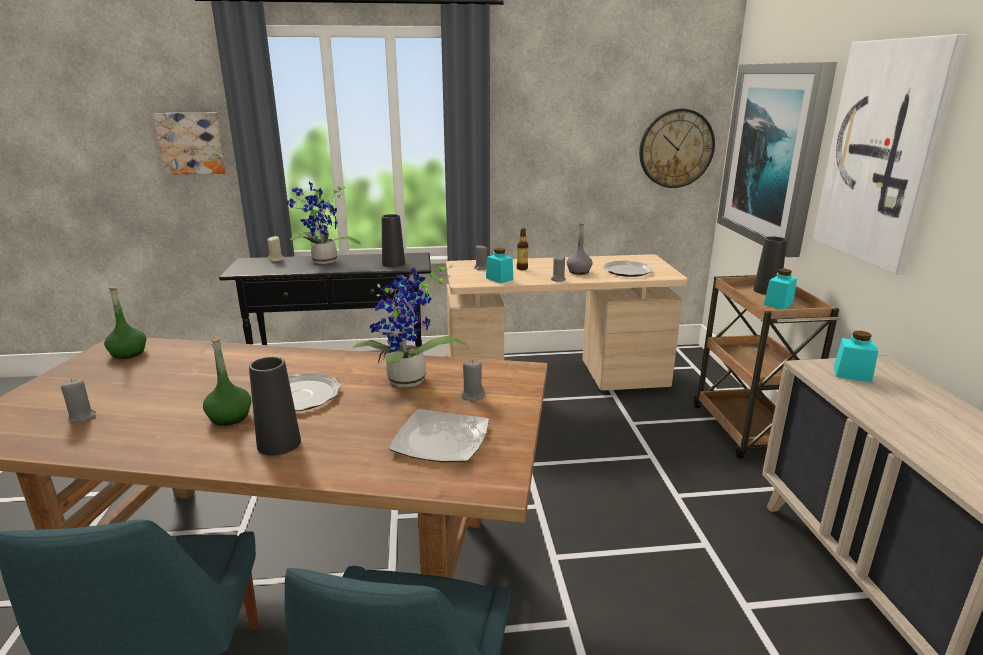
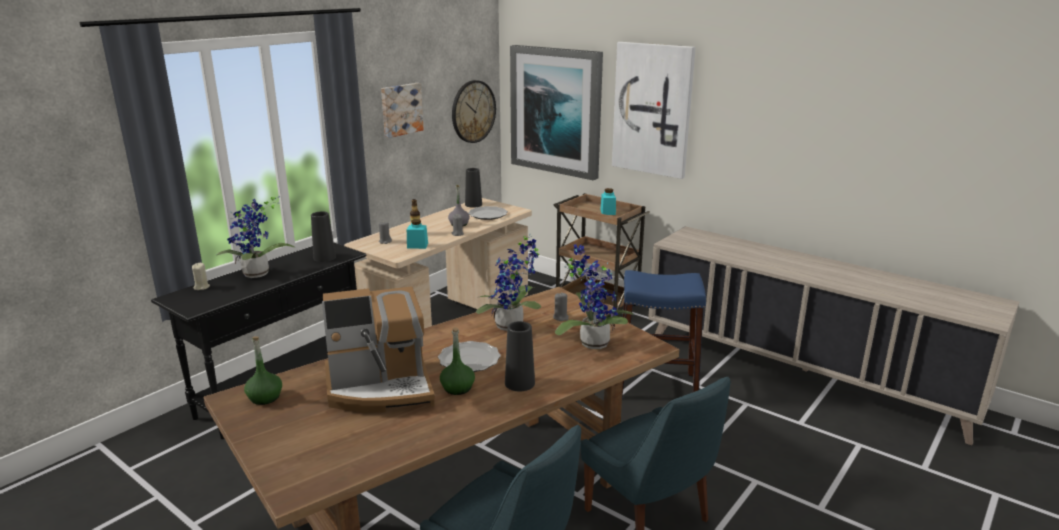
camera: 45 degrees left, 0 degrees up
grey candle [61,379,96,423] -> none
picture [153,113,227,175] -> picture moved to [381,83,424,138]
plate [389,409,489,462] -> potted plant [555,244,634,349]
black vase [753,236,787,295] -> black vase moved to [465,168,482,208]
turquoise jar [834,331,878,382] -> none
none -> coffee machine [322,287,435,413]
none -> blue stool [622,270,706,397]

